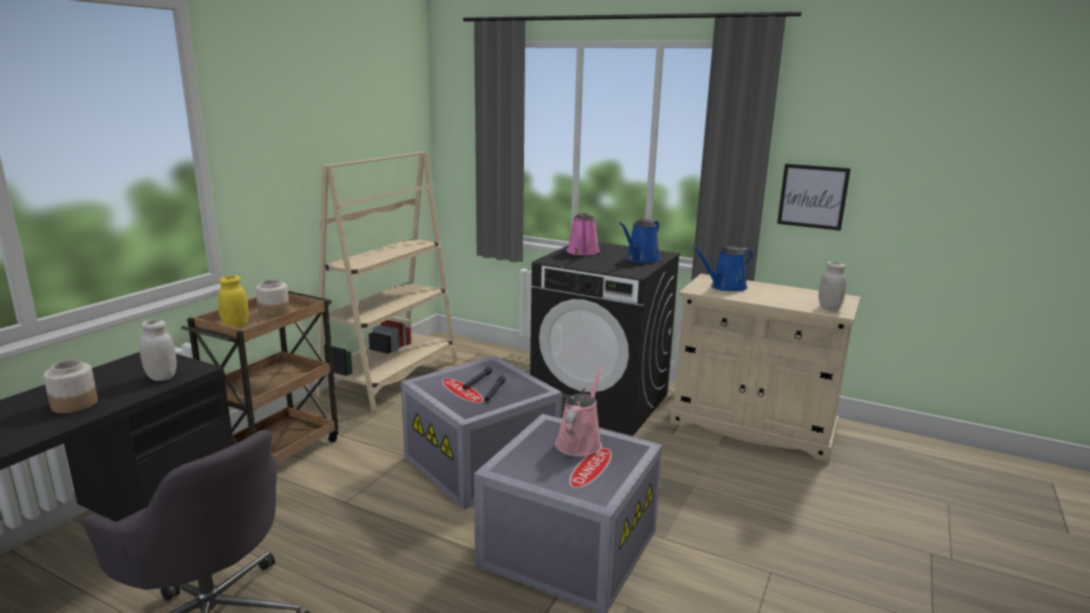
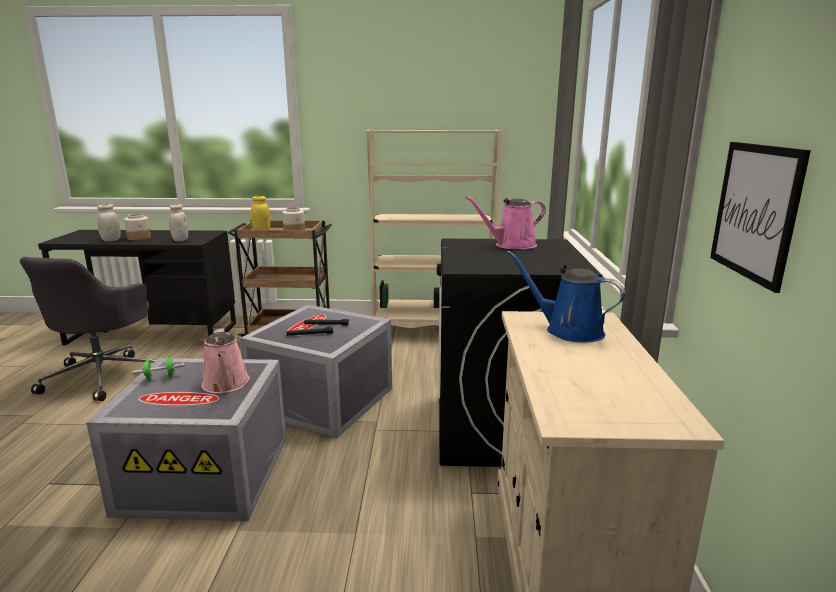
camera: 65 degrees right, 0 degrees up
pink watering can [555,365,603,457] -> pink watering can turned 75 degrees clockwise [202,328,250,393]
blue watering can [619,219,661,263] -> none
white jar [818,261,846,310] -> white jar moved to [97,204,121,242]
none -> green dumbbell [132,356,185,381]

